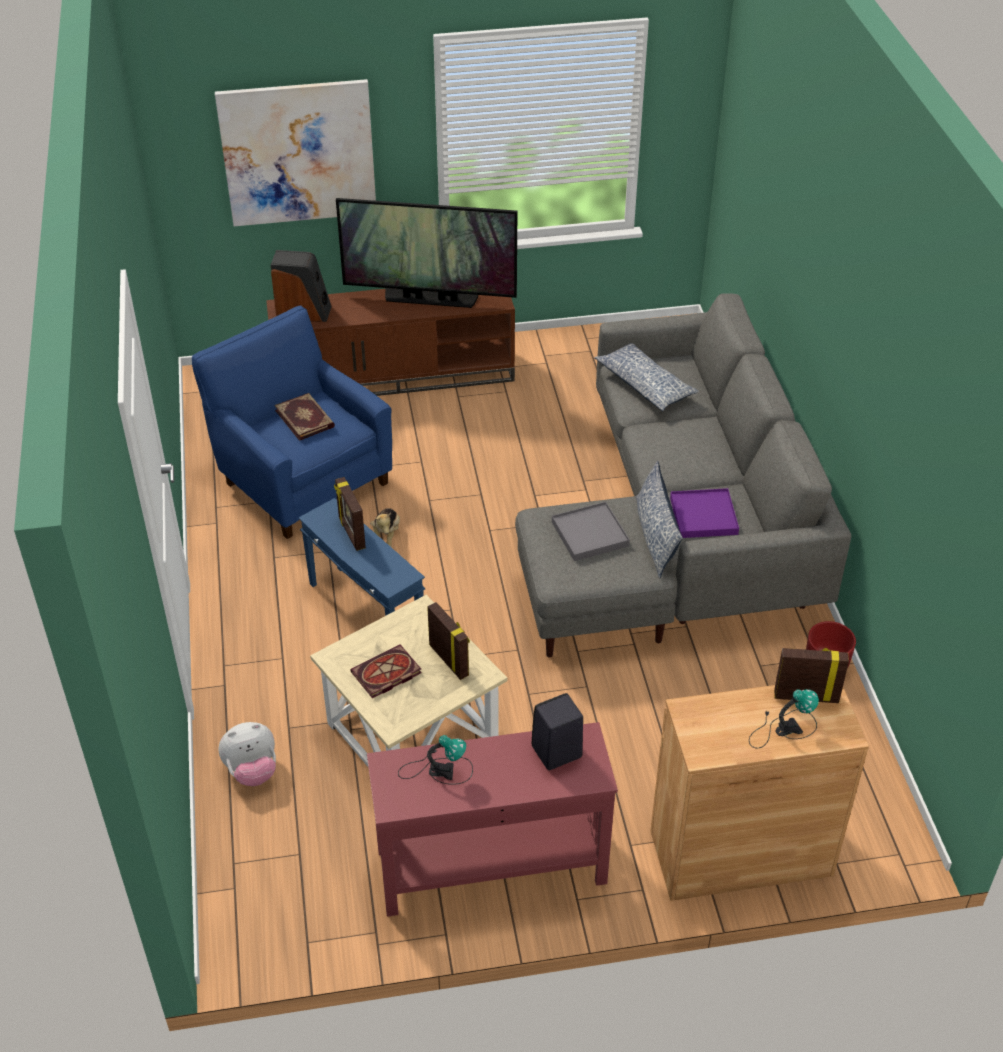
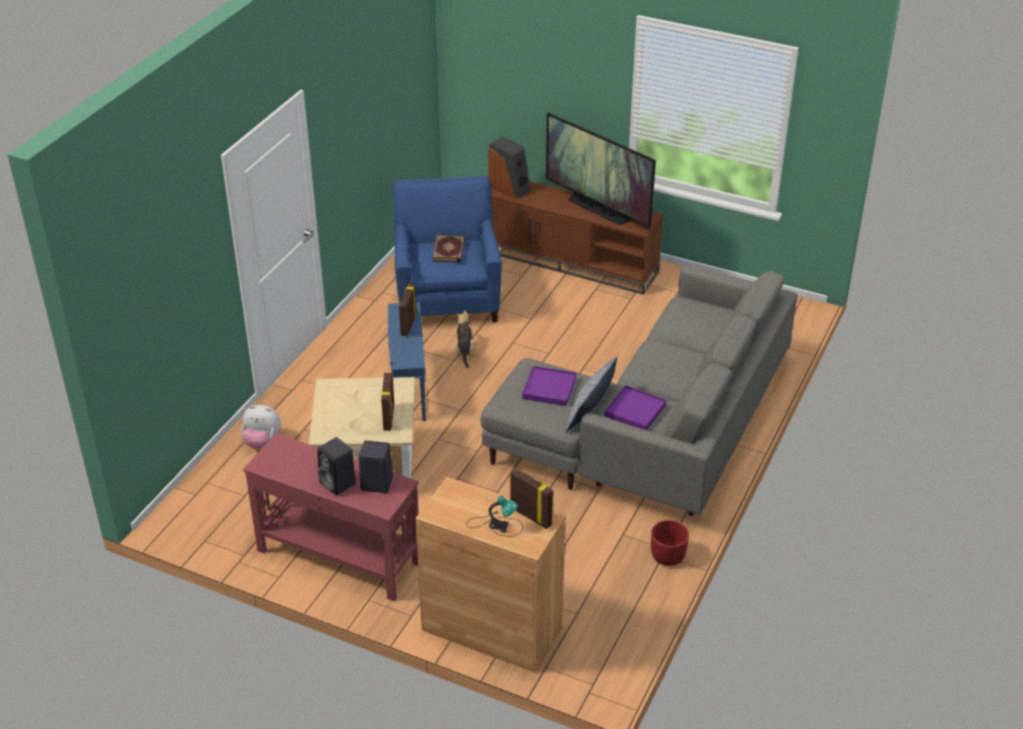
camera: 35 degrees right, 5 degrees down
picture [215,79,376,226] -> none
book [350,644,422,698] -> none
plush toy [370,508,400,547] -> plush toy turned 135 degrees clockwise [456,310,478,368]
table lamp [398,735,473,785] -> none
grey tray [552,502,630,561] -> purple tray [522,366,576,406]
pillow [594,343,699,411] -> none
none -> black speaker [317,437,356,495]

